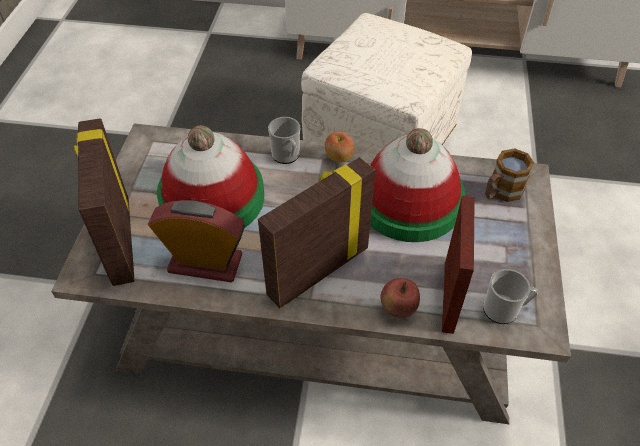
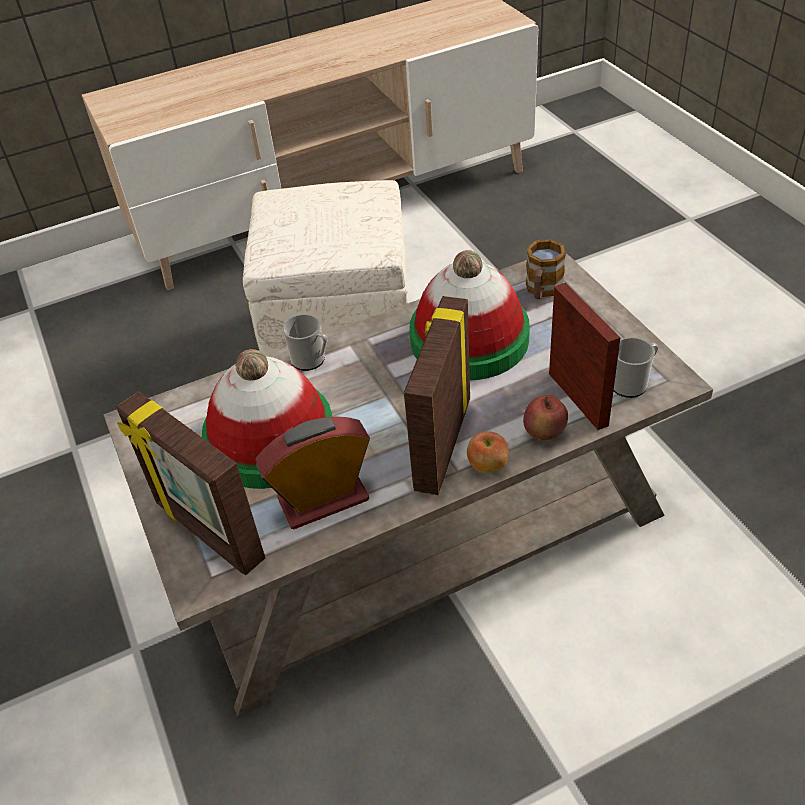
camera: 30 degrees left, 5 degrees down
apple [325,131,354,162] -> apple moved to [467,431,509,473]

